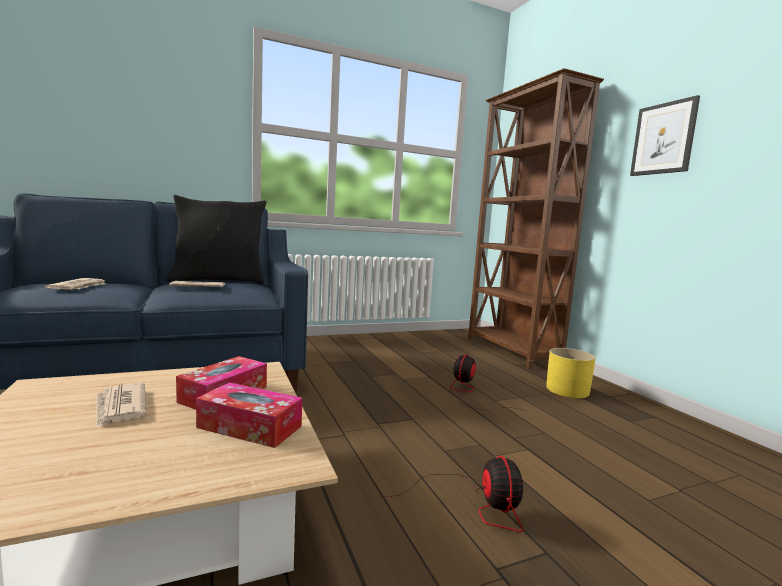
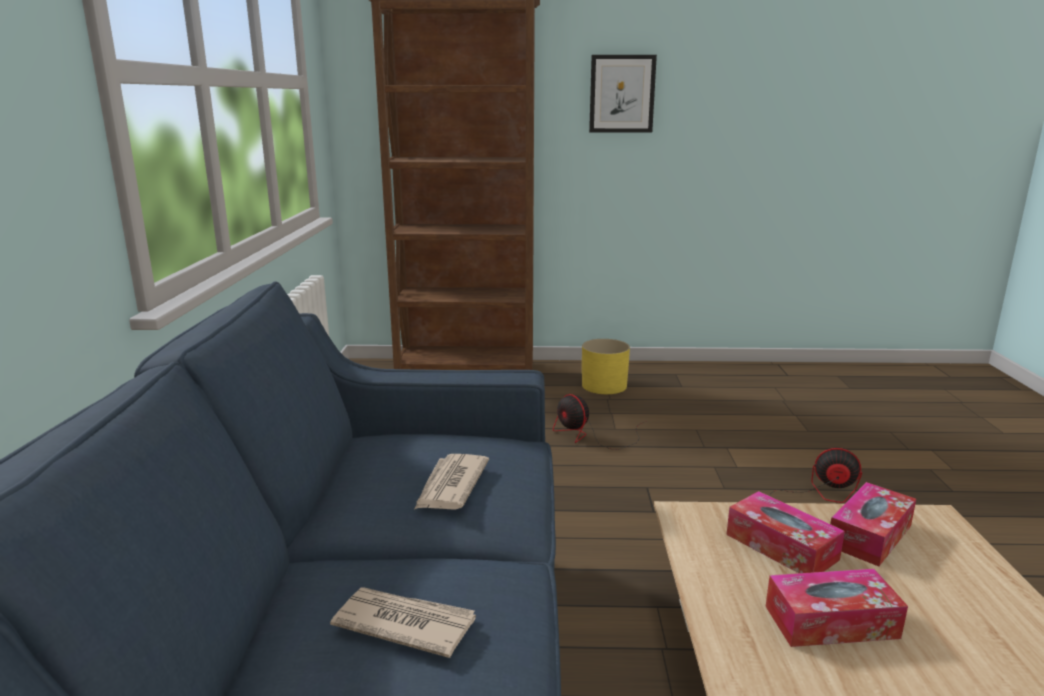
camera: 65 degrees left, 10 degrees up
newspaper [96,382,146,428] -> tissue box [766,569,908,647]
black pillow [167,195,267,284] -> none

